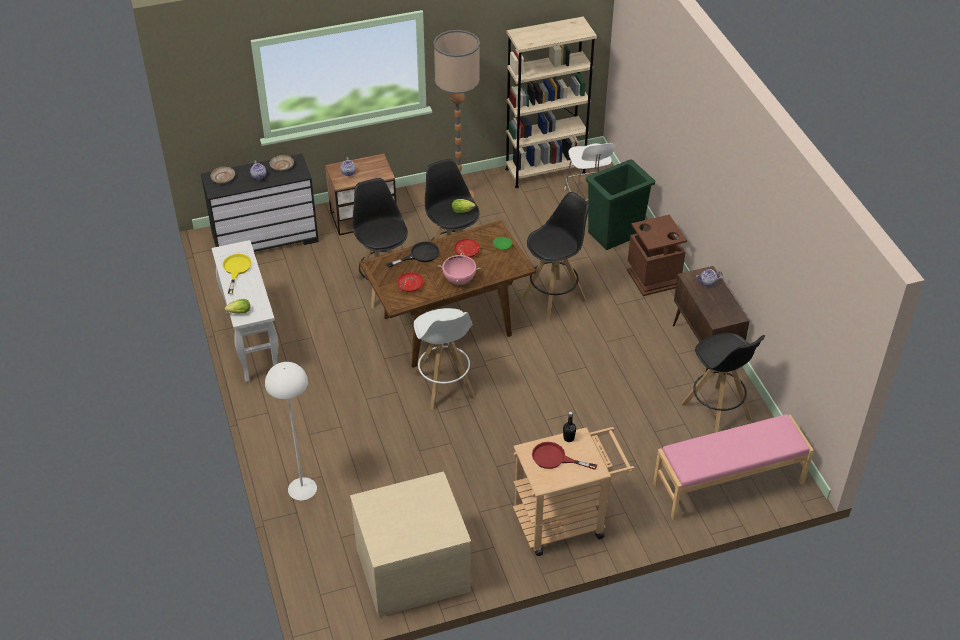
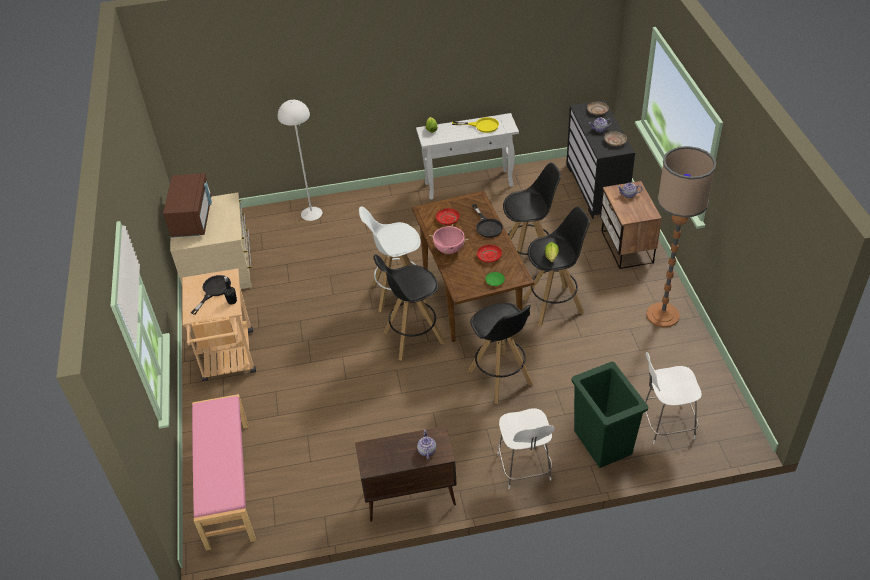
camera: 100 degrees right, 0 degrees up
beige bookcase [505,16,597,188] -> none
red frying pan [532,442,597,470] -> black frying pan [191,275,231,315]
brown trash can [627,214,687,296] -> white chair [497,408,554,489]
black stool [681,333,765,433] -> black stool moved to [373,255,445,361]
none -> brown microwave [163,173,212,238]

